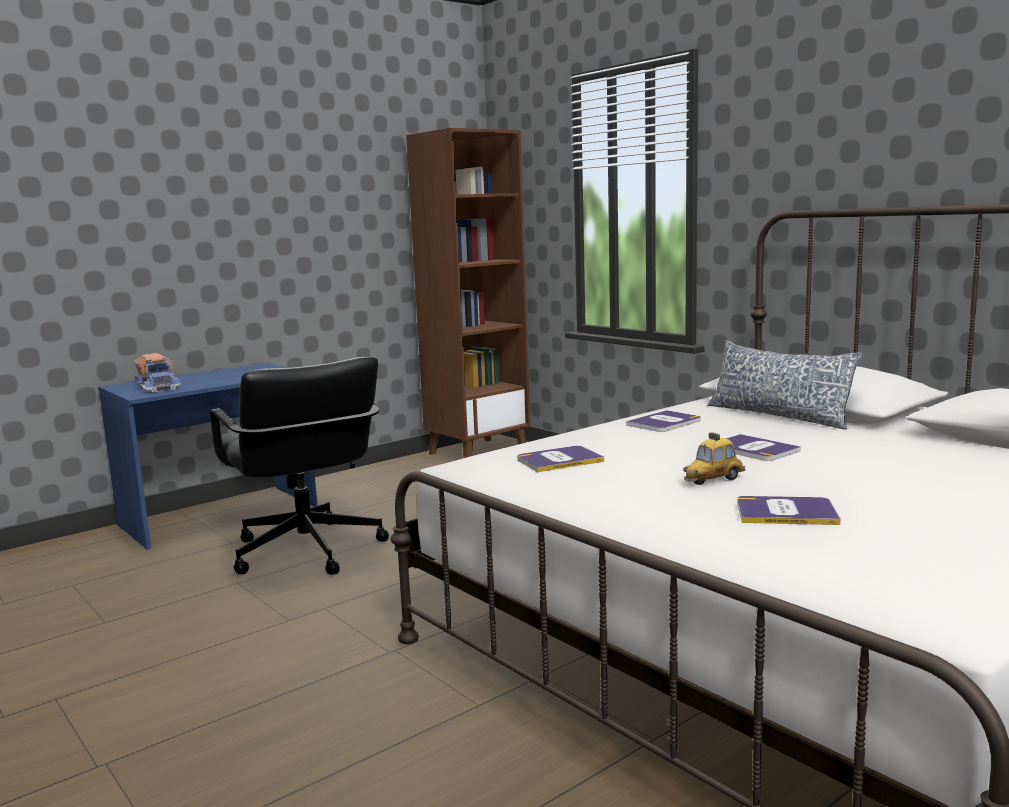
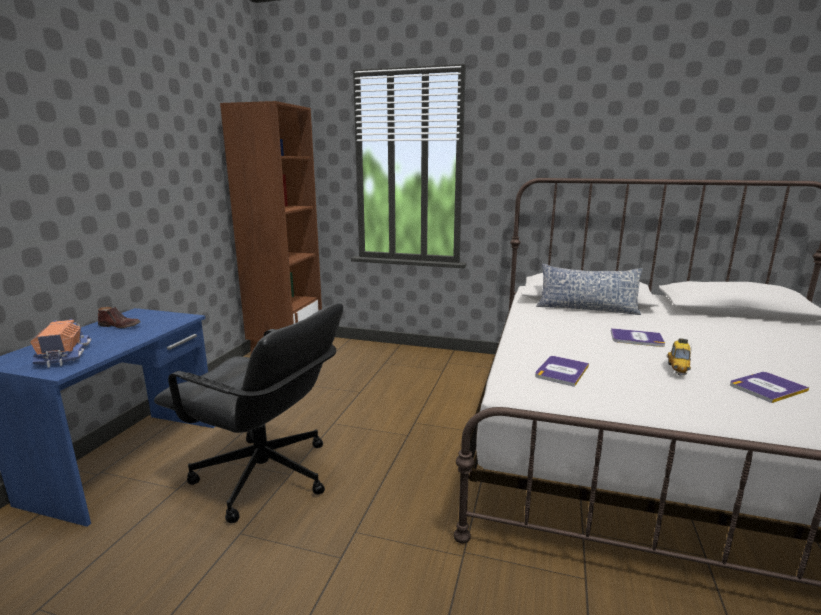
camera: 35 degrees left, 5 degrees up
toy truck [134,353,181,392] -> toy truck turned 135 degrees counterclockwise [30,319,91,368]
book [626,410,700,432] -> none
none -> brown shoe [98,307,141,328]

